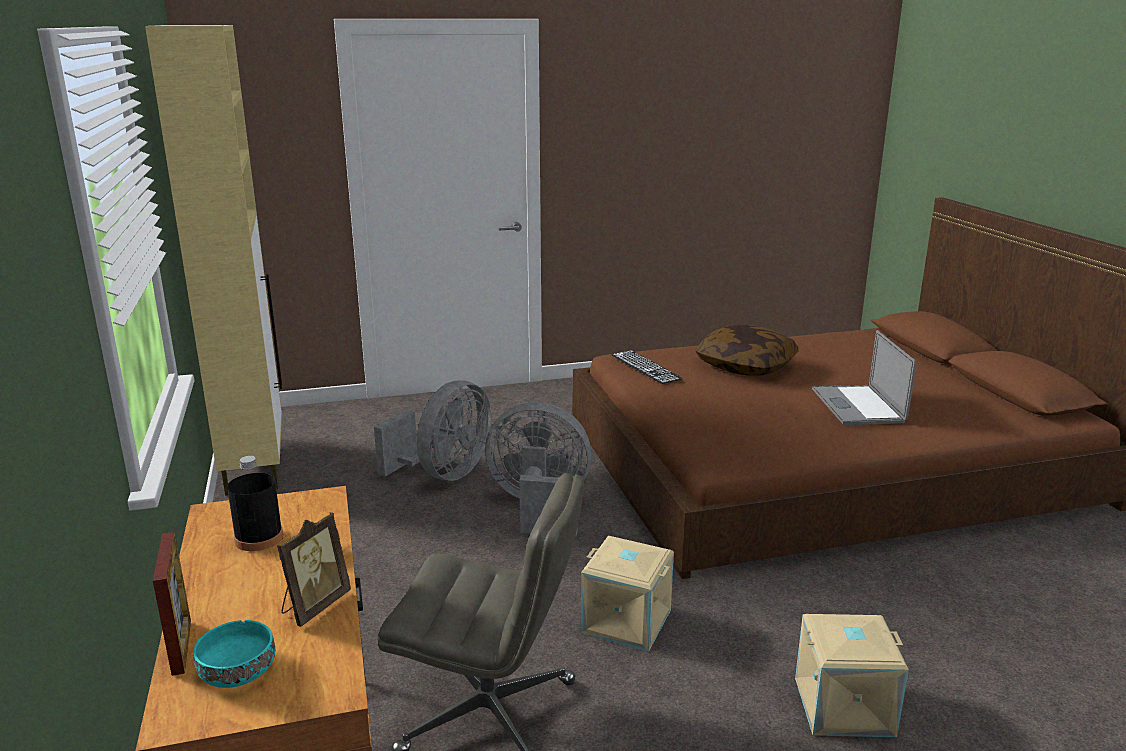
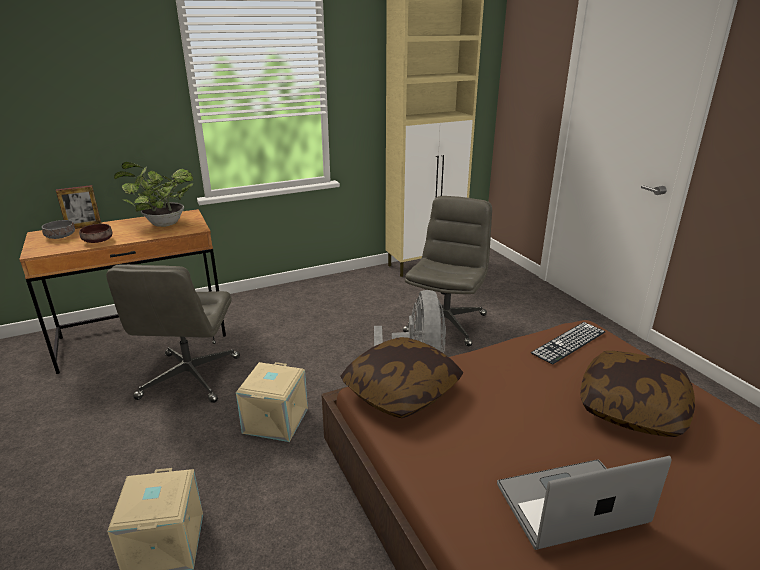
camera: 80 degrees right, 5 degrees up
turquoise bowl [193,620,275,688] -> grey bowl [42,220,75,239]
black bottle [227,456,283,551] -> potted plant [114,162,193,227]
picture frame [277,512,351,627] -> brown bowl [79,224,112,243]
grey fan [374,380,491,481] -> grey office chair [403,196,492,346]
none -> pillow [340,337,463,418]

